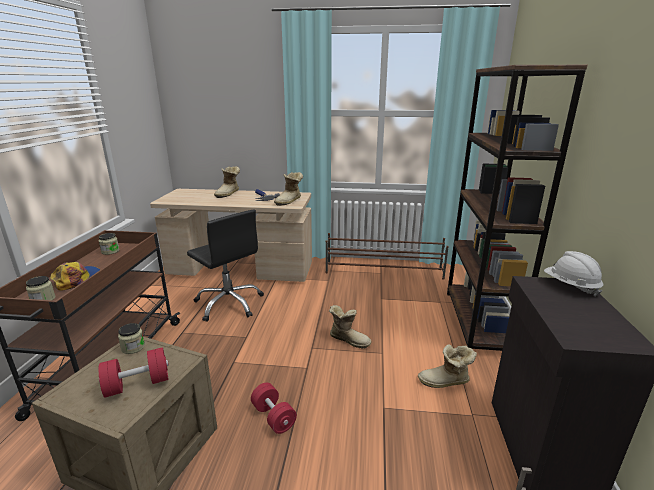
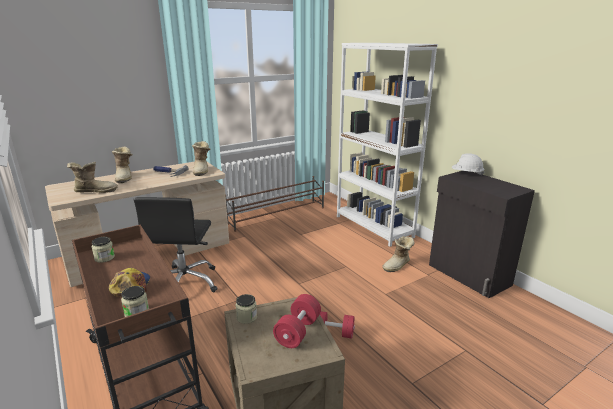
camera: 40 degrees left, 0 degrees up
black office chair [187,209,264,322] -> black office chair turned 90 degrees clockwise [134,197,217,292]
boot [329,305,372,348] -> boot moved to [67,162,118,193]
brown bookcase [447,65,587,351] -> white bookcase [337,43,438,247]

